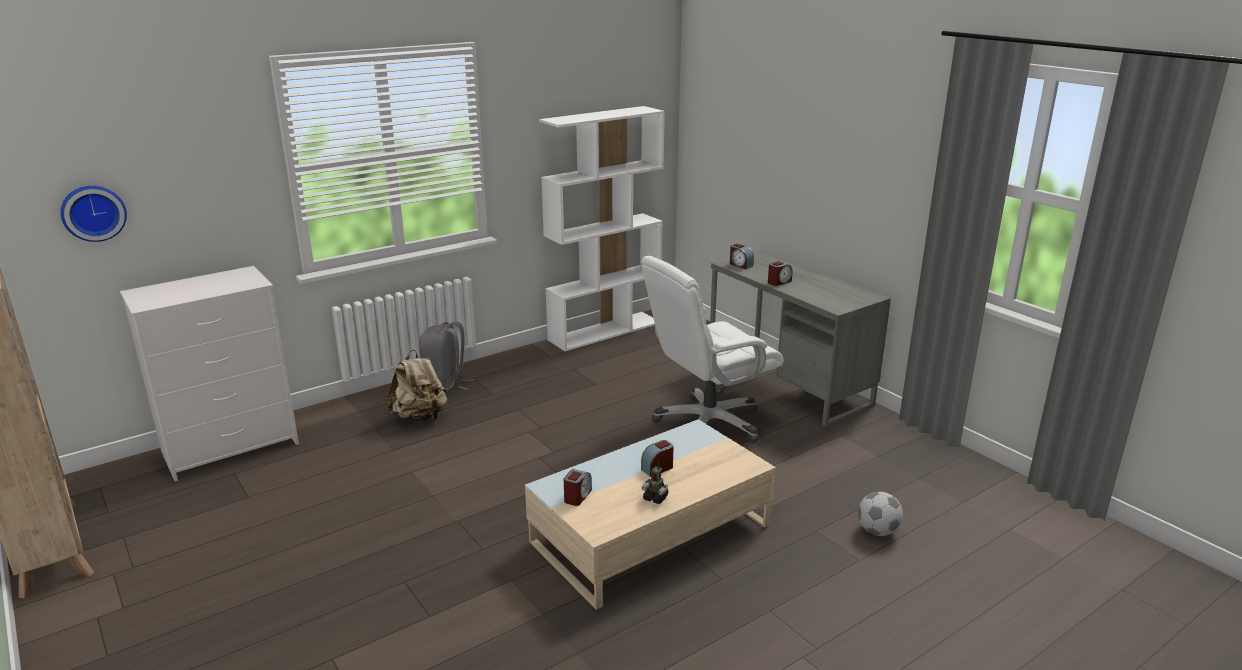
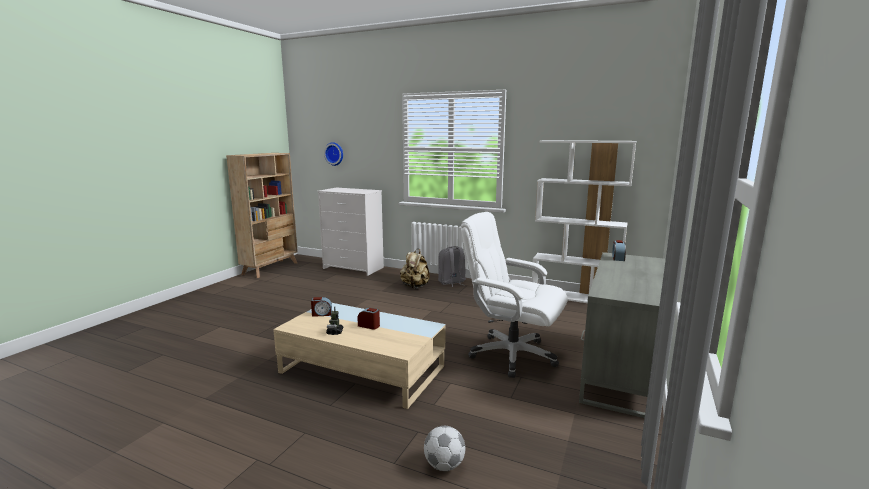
camera: 60 degrees right, 10 degrees down
alarm clock [768,261,793,286] -> none

